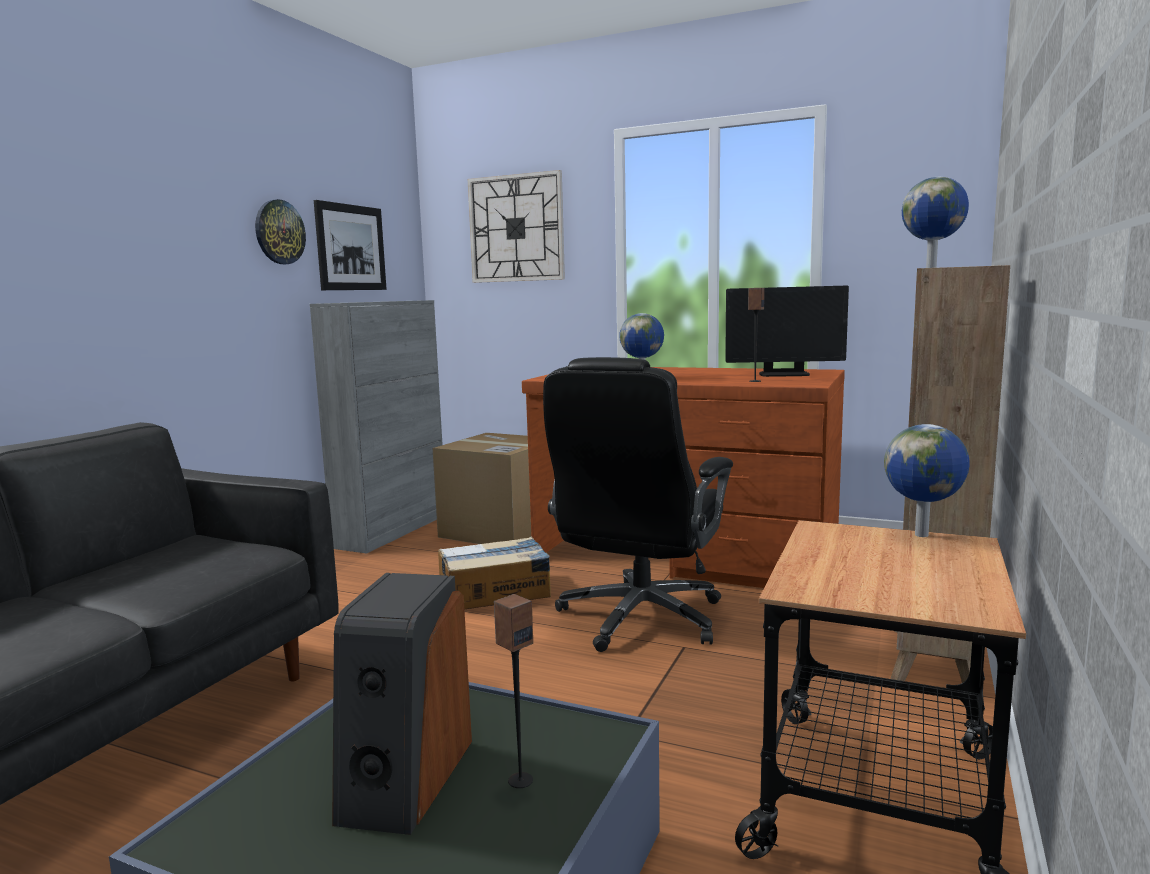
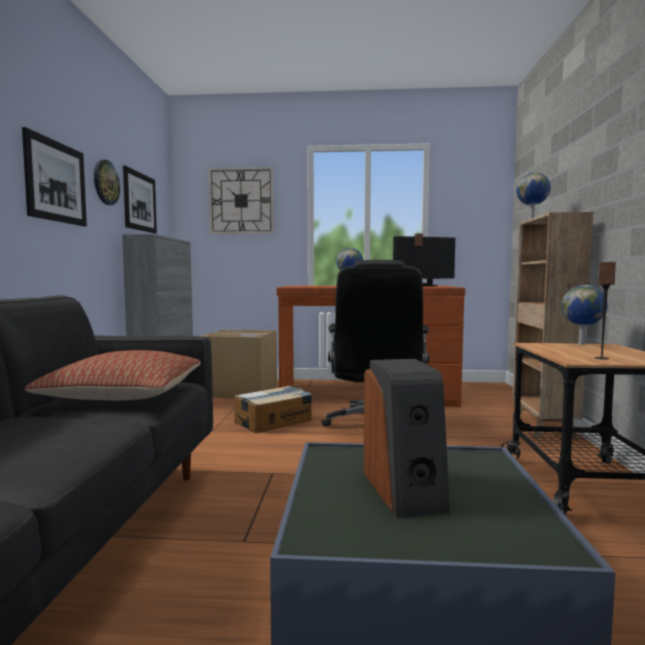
camera: 20 degrees left, 5 degrees down
speaker [494,594,533,788] -> speaker moved to [595,262,616,360]
none -> picture [22,127,87,226]
none -> pillow [24,350,201,400]

